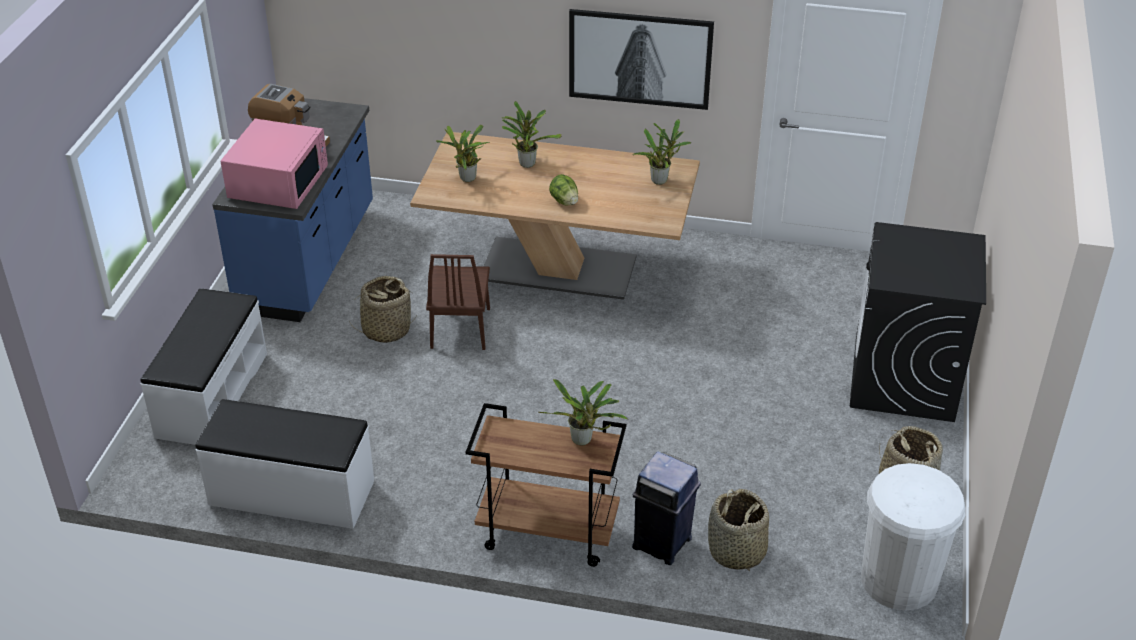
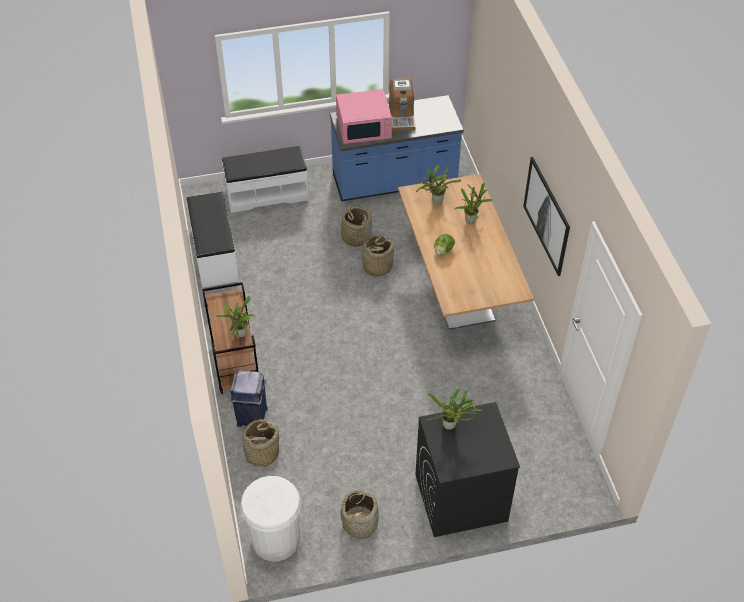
camera: 65 degrees right, 10 degrees up
brown chair [426,254,490,350] -> basket [359,235,394,276]
potted plant [632,119,691,185] -> potted plant moved to [427,388,483,430]

